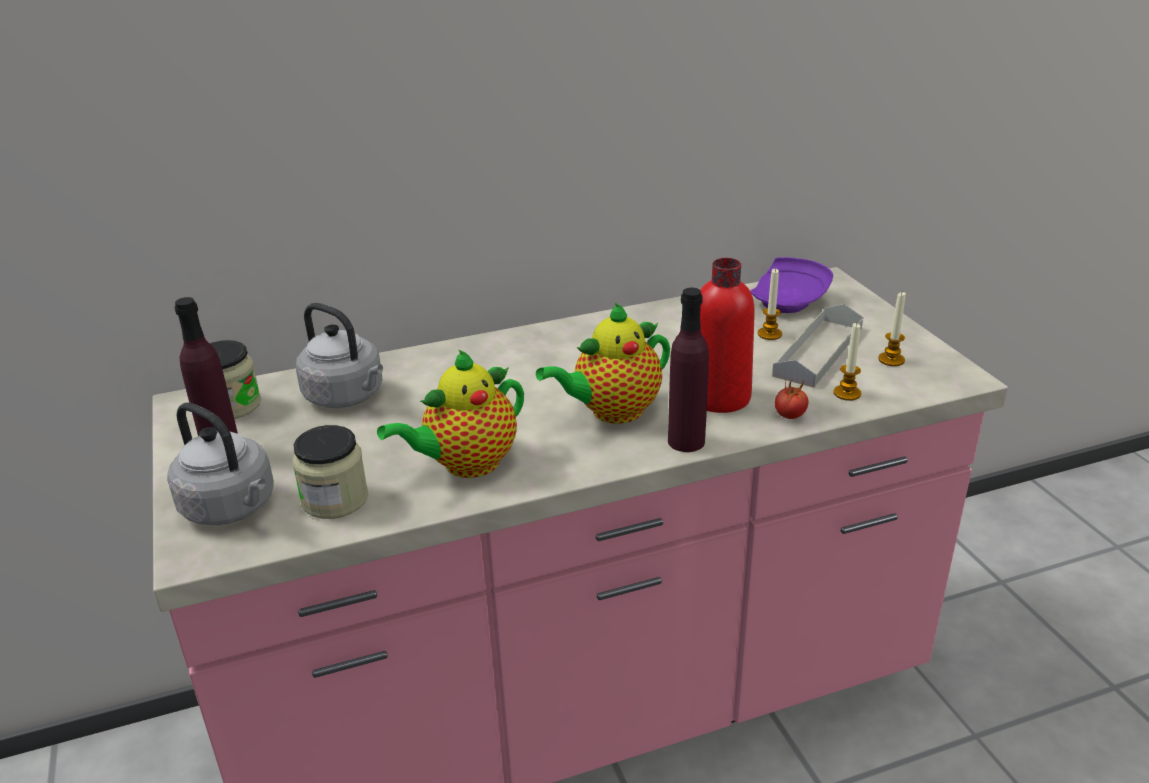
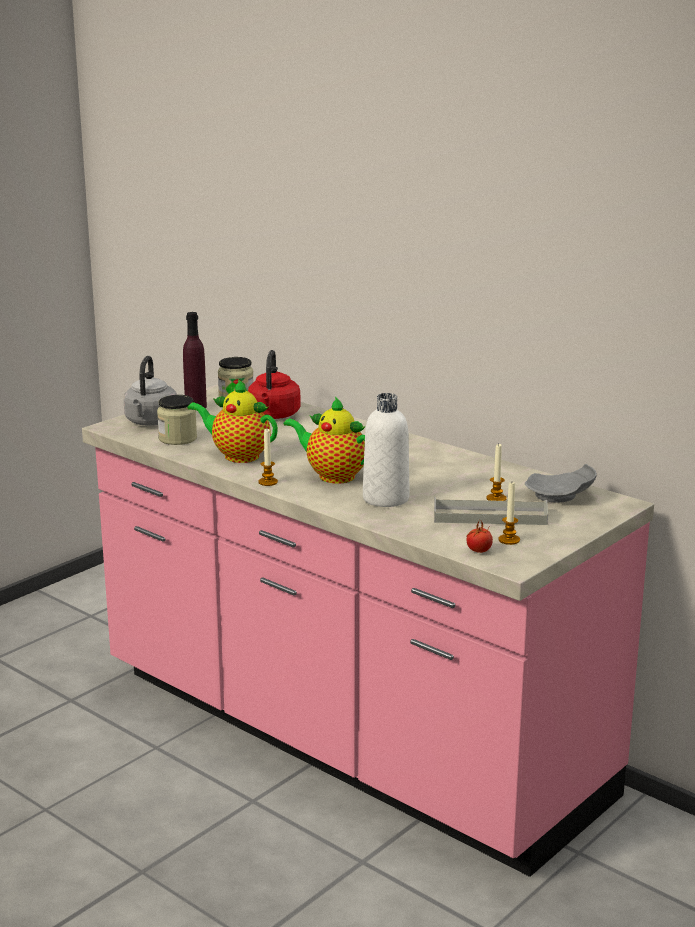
camera: 60 degrees right, 10 degrees down
grey kettle [296,303,383,408] -> red kettle [248,350,301,419]
purple bottle [668,288,709,452] -> none
red bottle [700,258,755,413] -> white bottle [363,393,410,507]
purple plate [750,257,833,313] -> grey plate [525,464,597,502]
tomato [775,378,809,419] -> tomato moved to [466,521,493,553]
candle [834,323,861,401] -> candle moved to [258,429,278,486]

